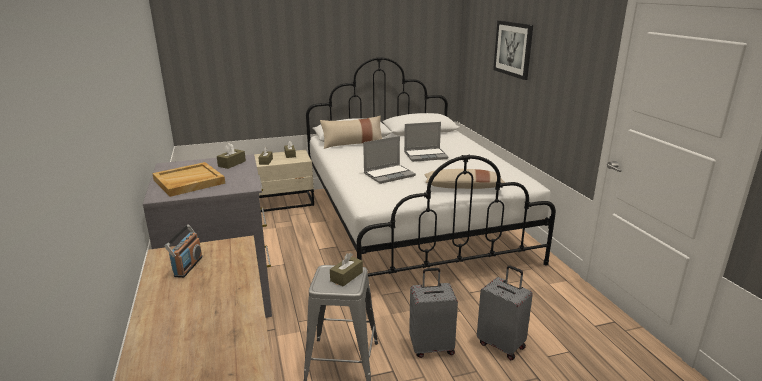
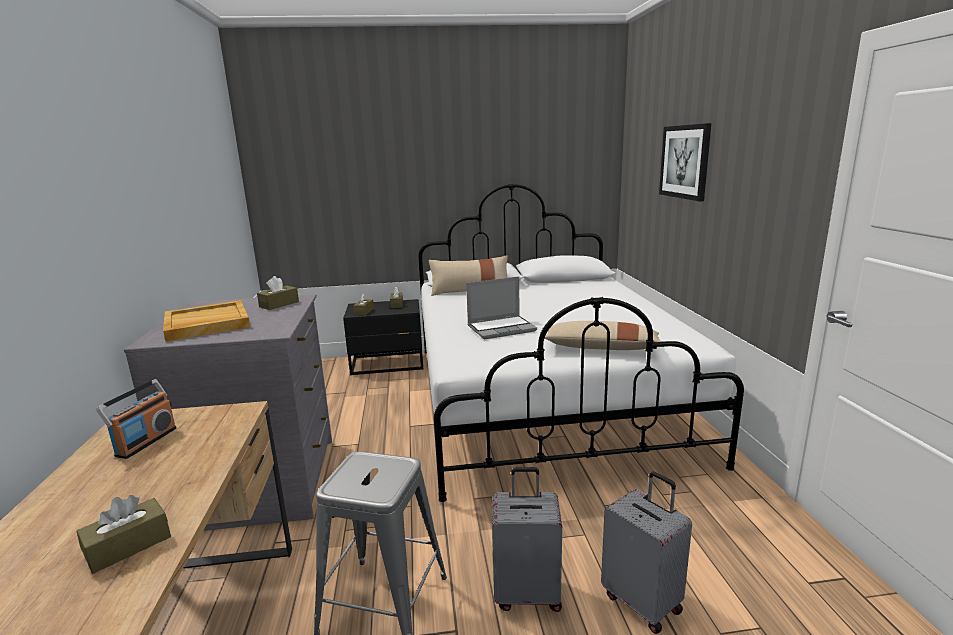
camera: 10 degrees right, 5 degrees down
beige nightstand [254,150,314,212] -> black nightstand [343,299,423,375]
brown tissue box [330,253,363,286] -> brown tissue box moved to [77,495,171,574]
laptop [404,122,449,162] -> none

